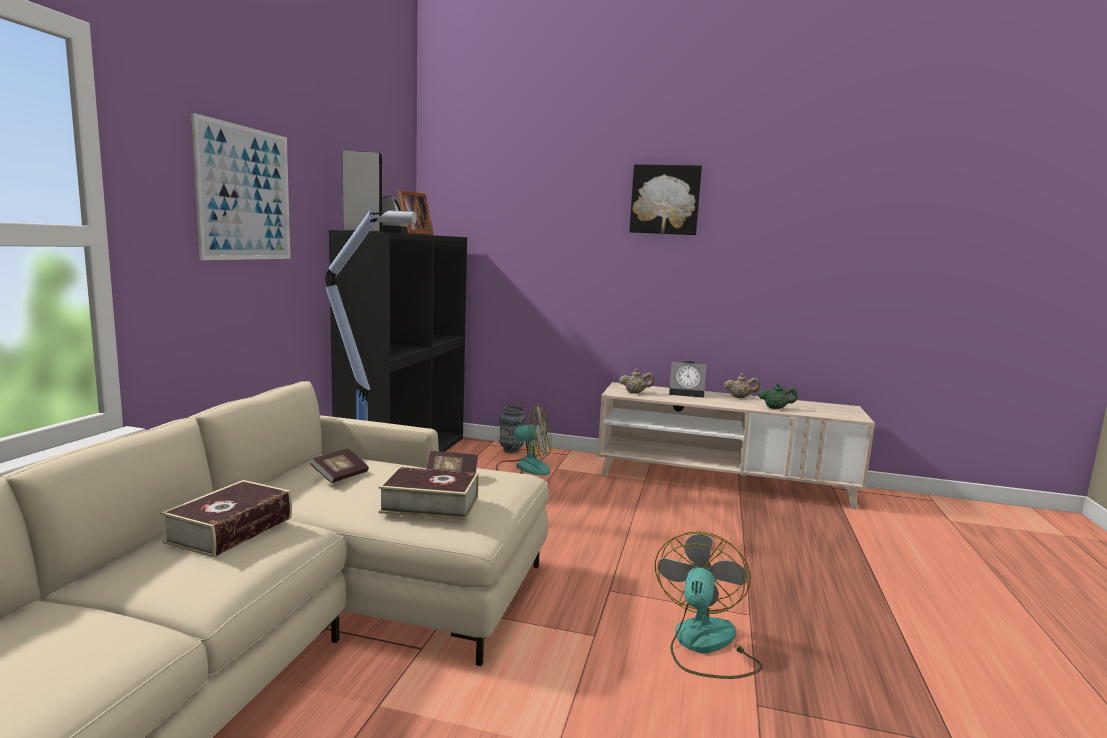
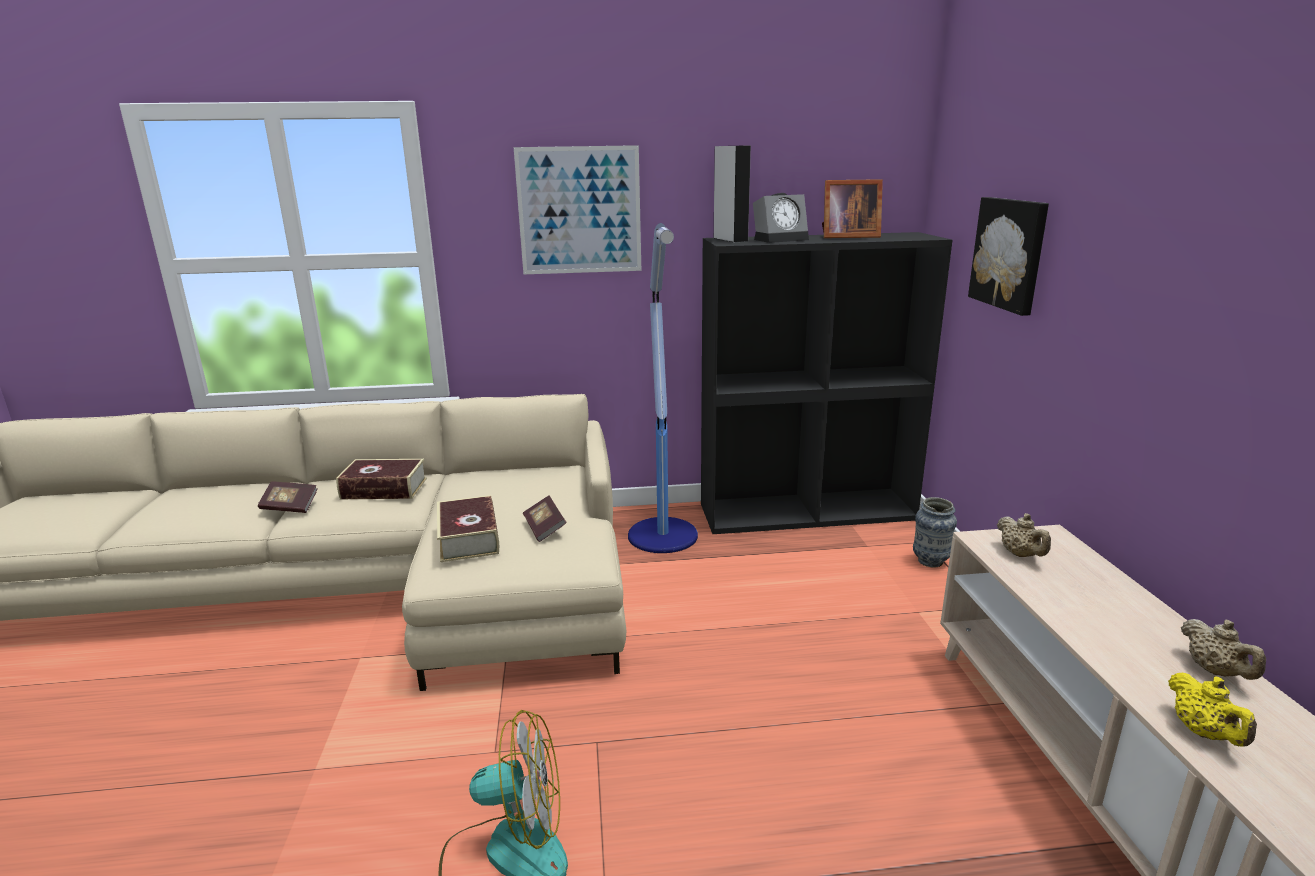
camera: 70 degrees right, 10 degrees up
book [311,448,369,483] -> book moved to [258,481,317,513]
fan [496,404,551,475] -> none
picture [629,164,702,235] -> picture moved to [968,197,1049,316]
alarm clock [669,361,706,398] -> none
green teapot [758,383,798,409] -> yellow teapot [1168,673,1257,746]

